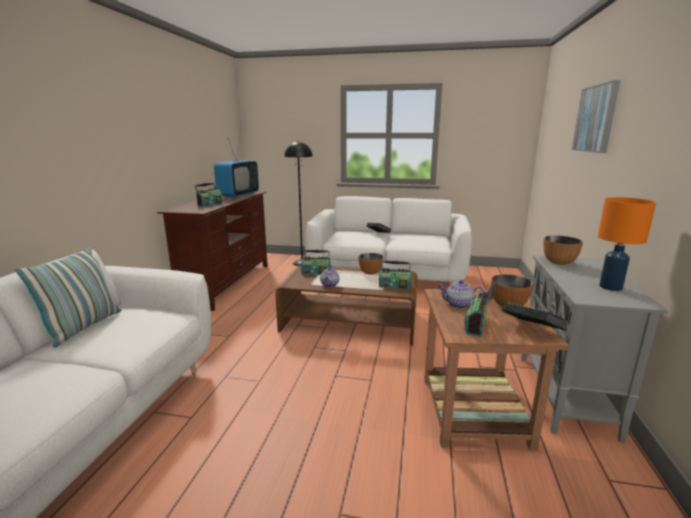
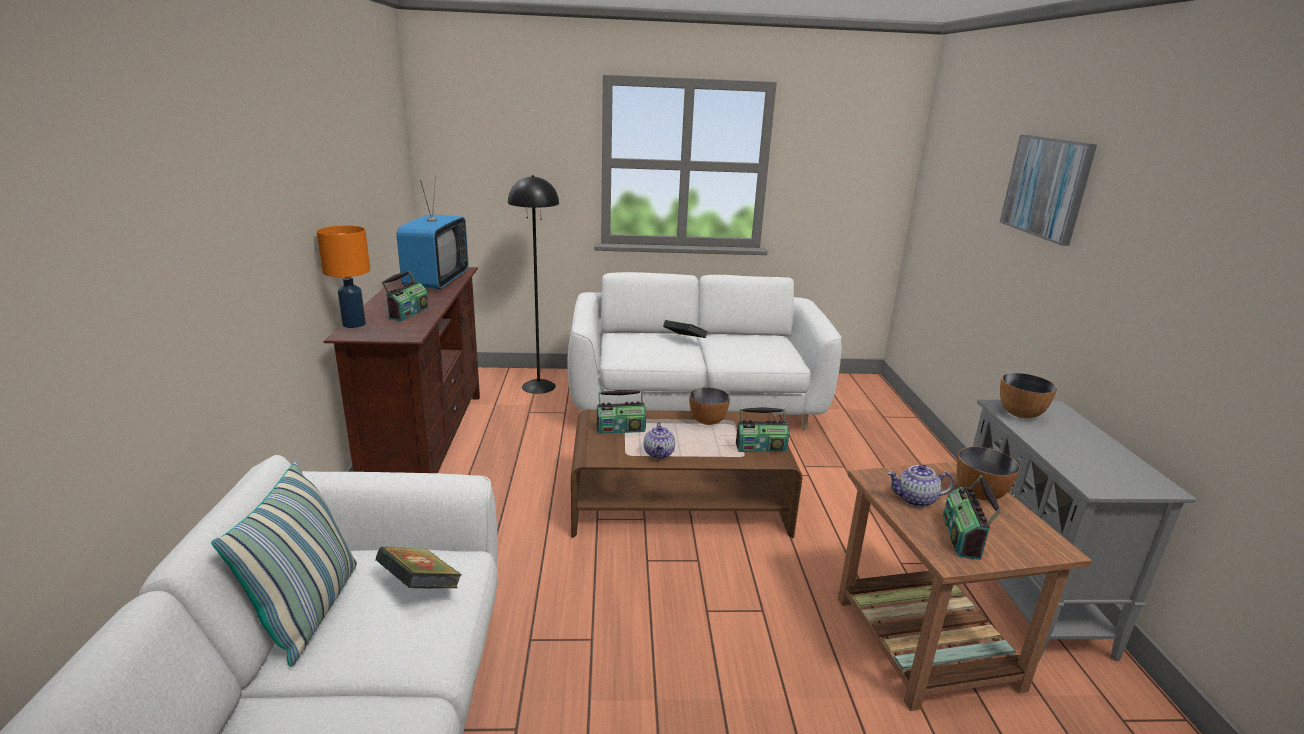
camera: 15 degrees left, 5 degrees up
book [501,302,569,330] -> book moved to [376,546,462,588]
orange table lamp [598,197,656,291] -> orange table lamp moved to [316,226,370,328]

